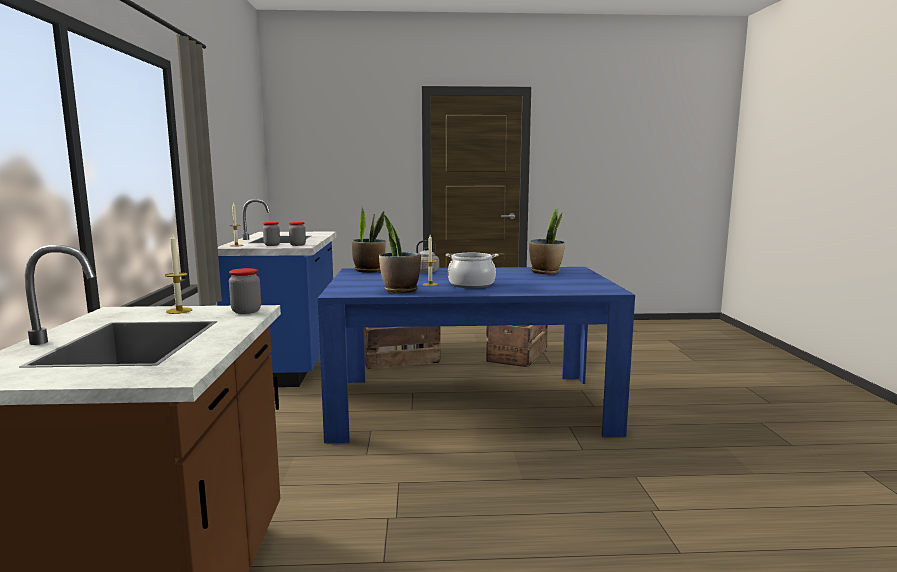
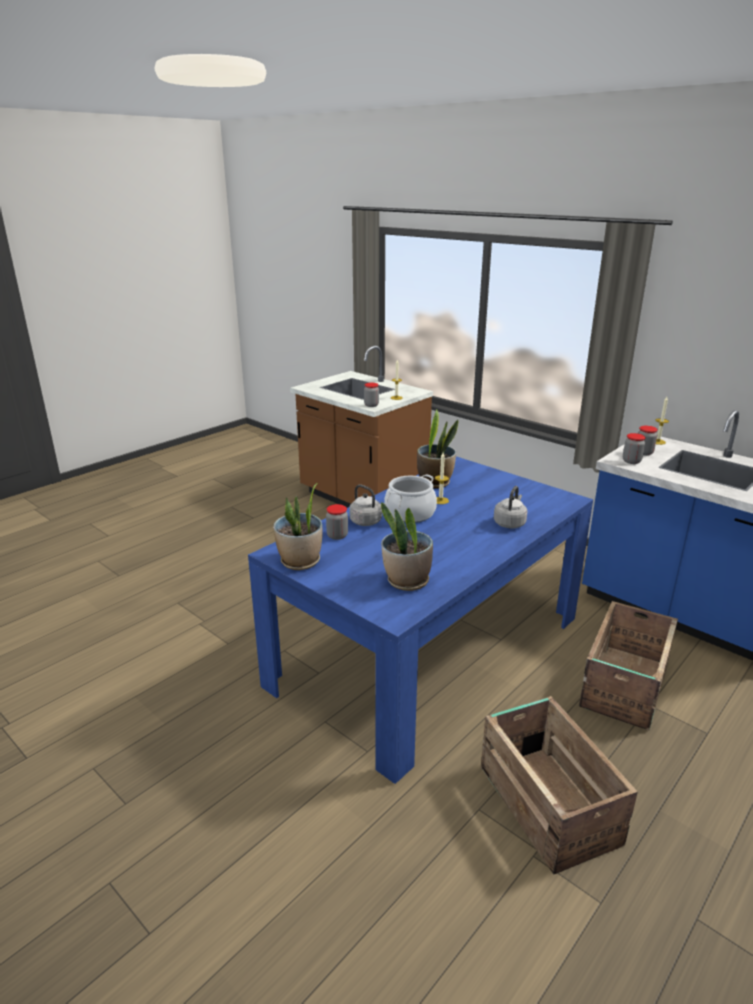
camera: 135 degrees right, 15 degrees up
potted plant [352,207,386,273] -> potted plant moved to [273,483,322,570]
none -> jar [326,504,348,540]
none -> grey kettle [350,485,382,526]

